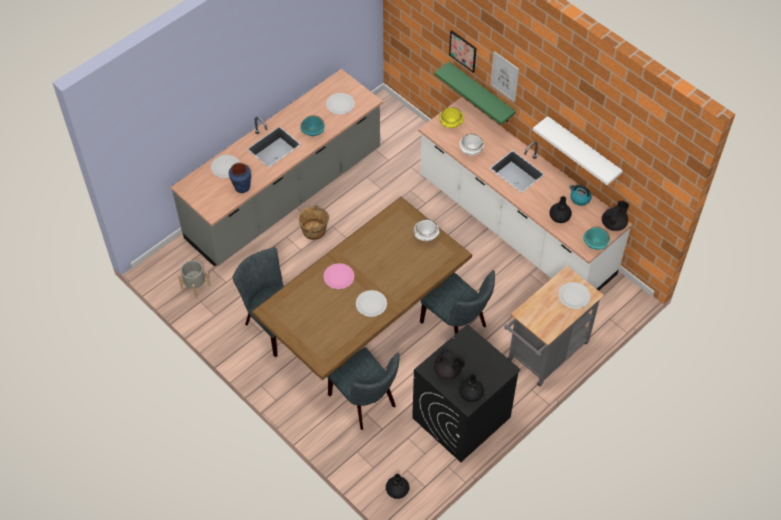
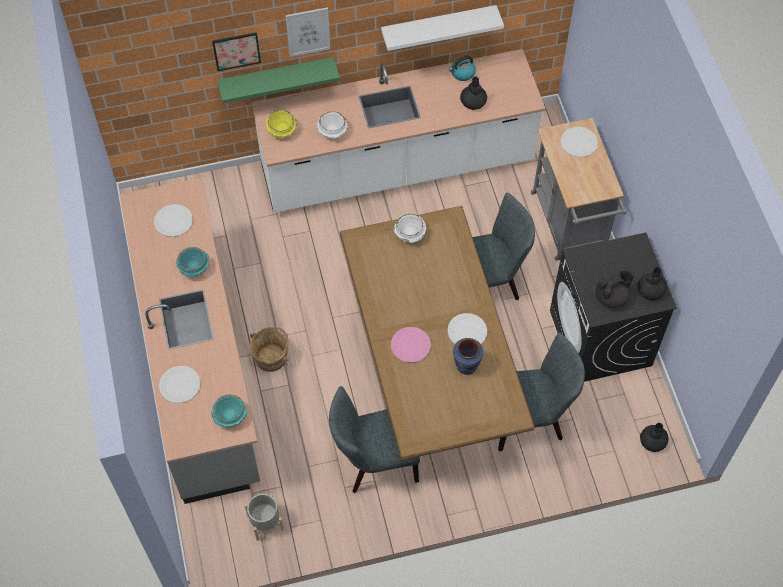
camera: 60 degrees left, 5 degrees up
blue vase [229,163,251,193] -> blue vase moved to [453,338,484,375]
turquoise bowl [583,227,610,250] -> turquoise bowl moved to [211,395,247,428]
black teapot [602,201,629,231] -> none

